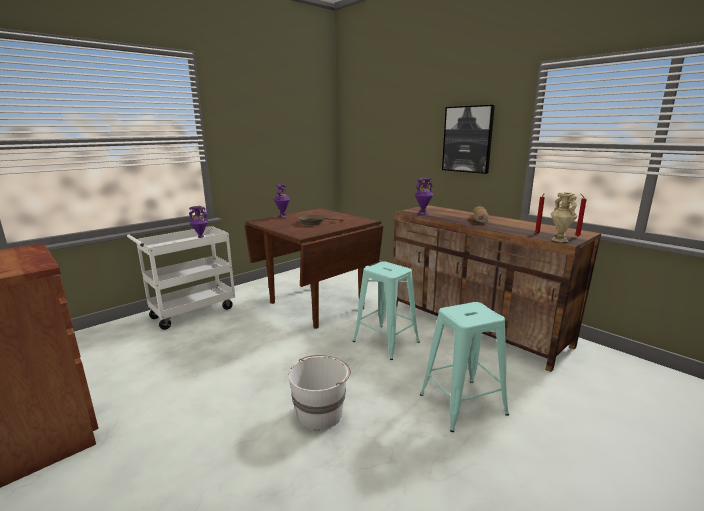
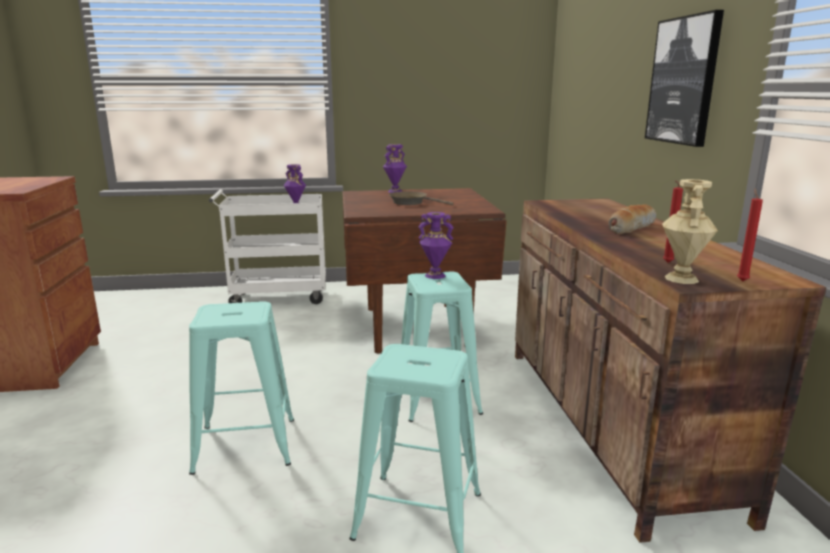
camera: 35 degrees right, 0 degrees up
white bucket [288,355,351,430] -> turquoise stool [189,301,294,475]
purple vase [415,178,433,216] -> purple vase moved to [418,212,454,279]

